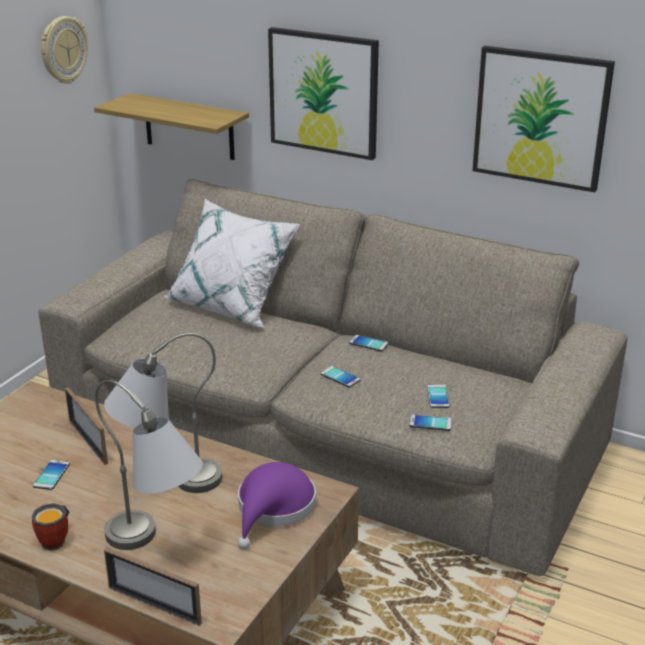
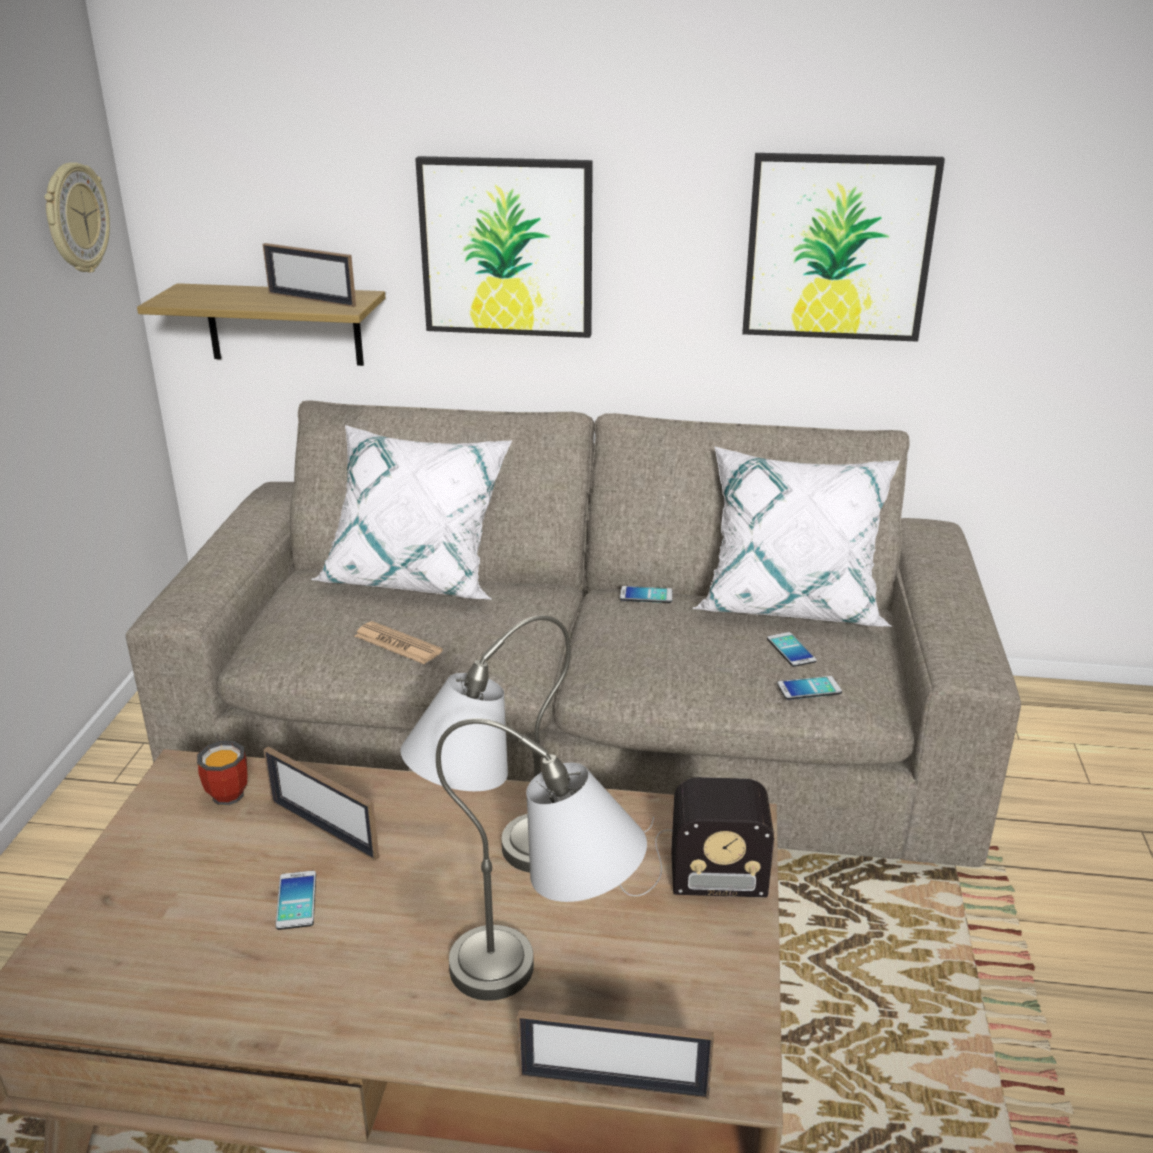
camera: 20 degrees left, 0 degrees up
mug [31,503,70,550] -> mug moved to [197,741,247,806]
purple hat [238,462,316,549] -> radio [619,777,774,897]
phone [321,366,361,387] -> none
none -> picture frame [263,243,356,307]
none -> newspaper [354,621,443,664]
none -> white pillow [693,446,900,627]

